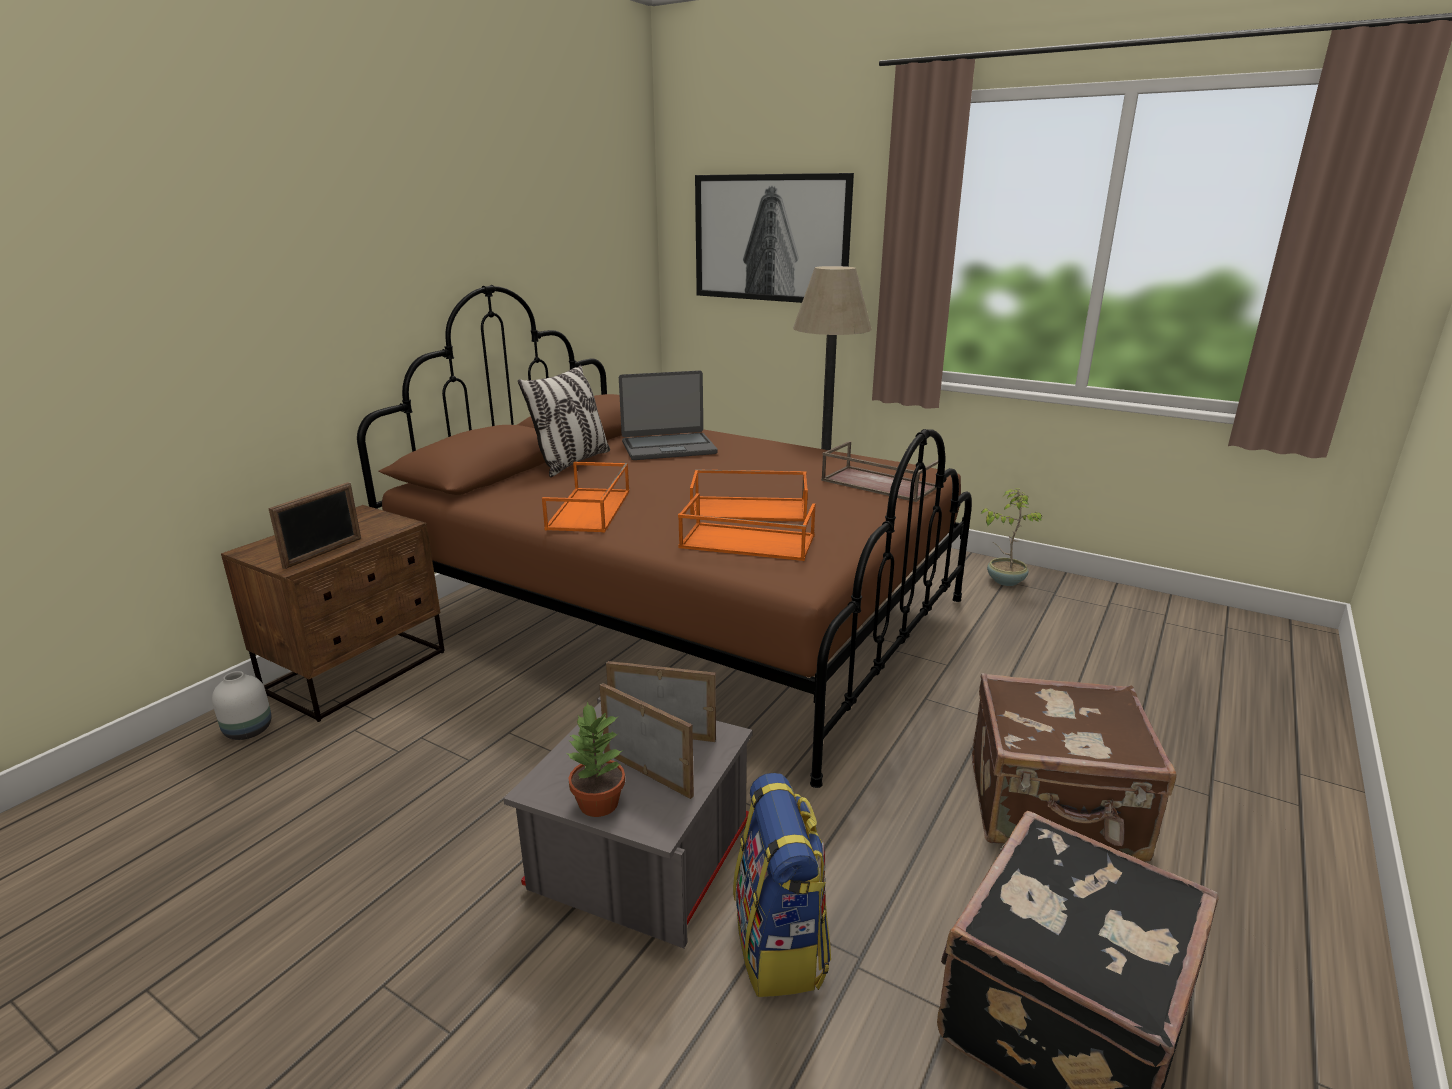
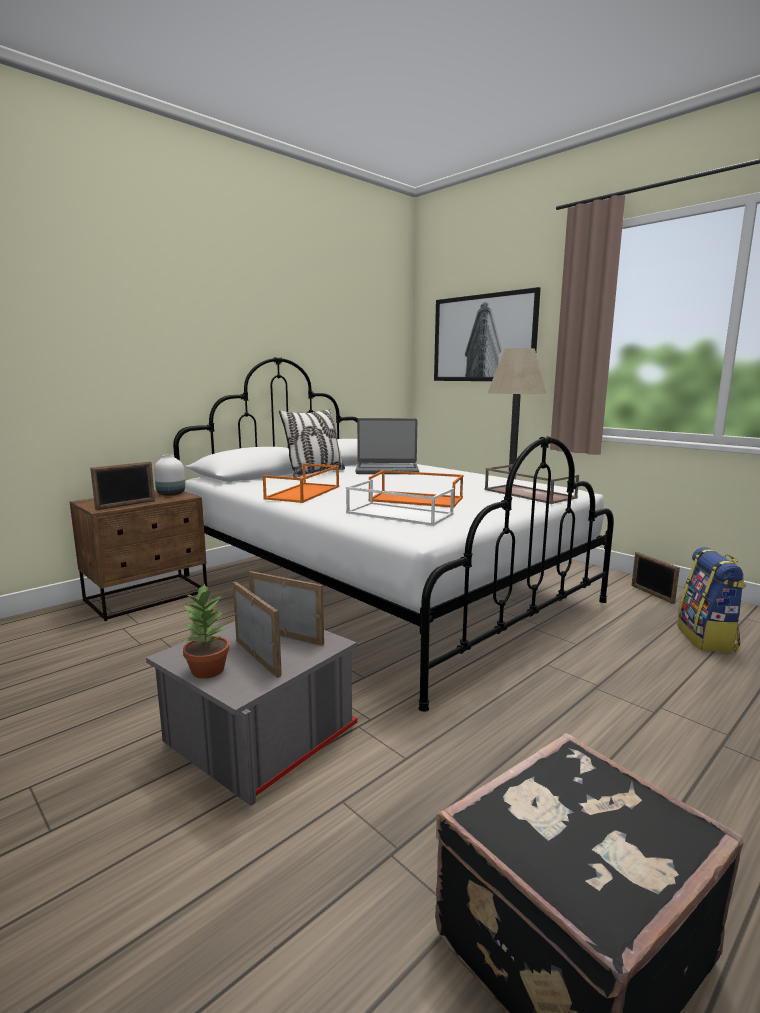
camera: 15 degrees right, 10 degrees down
white vase [212,671,272,740] -> white vase moved to [154,454,185,496]
brown bed [357,285,972,788] -> white bed [173,357,614,712]
orange tray [678,493,815,561] -> white tray [346,479,454,526]
backpack [733,773,831,997] -> backpack moved to [677,547,746,653]
brown suitcase [972,673,1176,862] -> none
potted plant [981,488,1043,586] -> picture frame [631,552,680,604]

